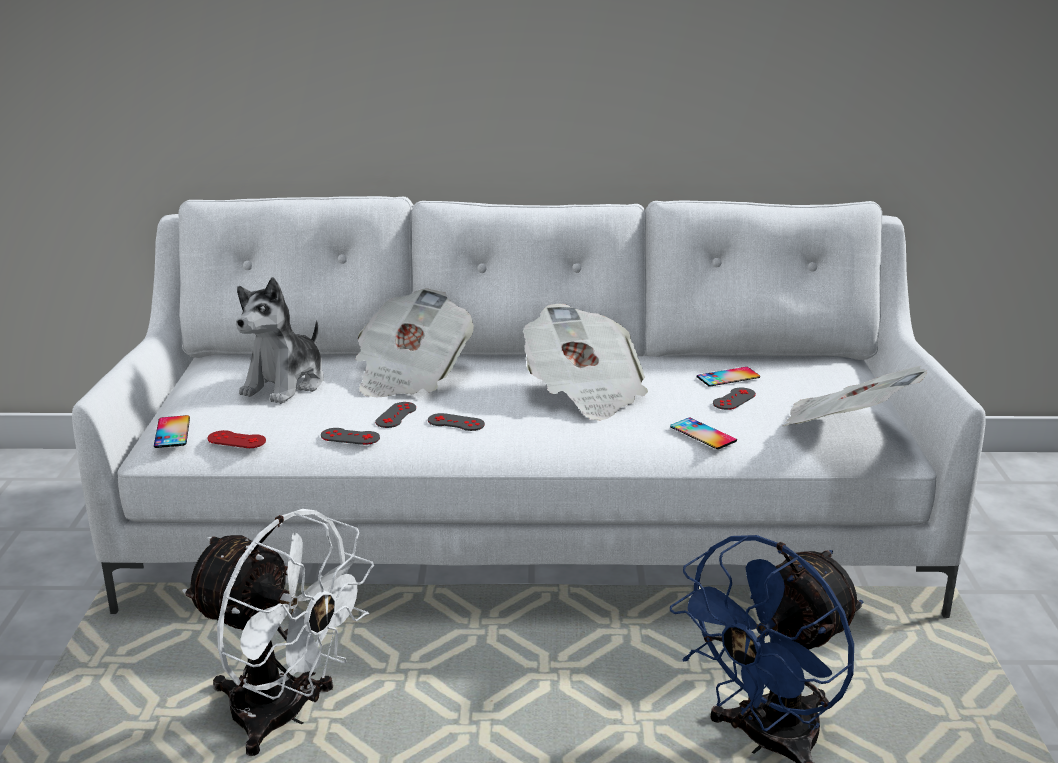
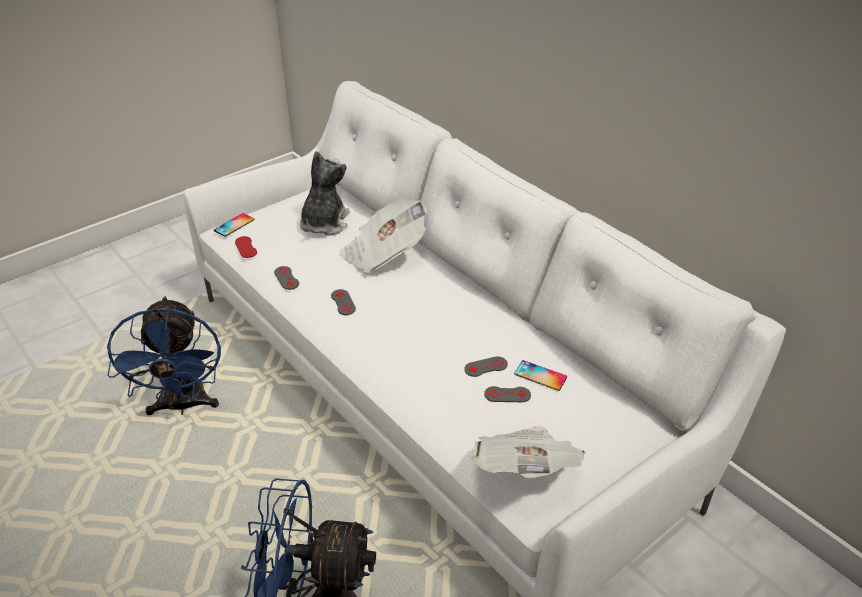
camera: 50 degrees right, 15 degrees up
white fan [182,509,374,756] -> blue fan [107,296,221,415]
plush toy [236,277,324,404] -> plush toy turned 120 degrees clockwise [300,151,350,236]
grey game controller [375,402,416,428] -> grey game controller moved to [464,356,508,377]
newspaper [523,304,648,421] -> none
phone [670,417,737,450] -> none

